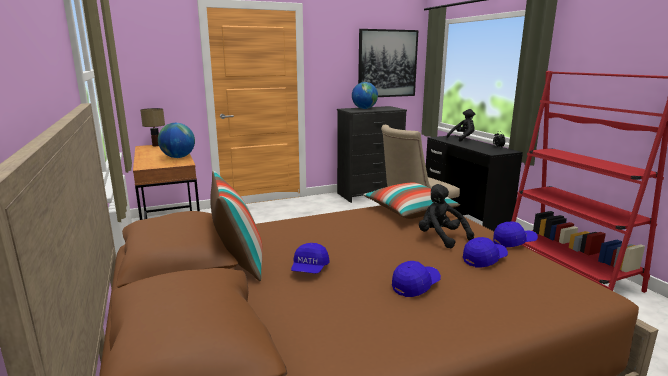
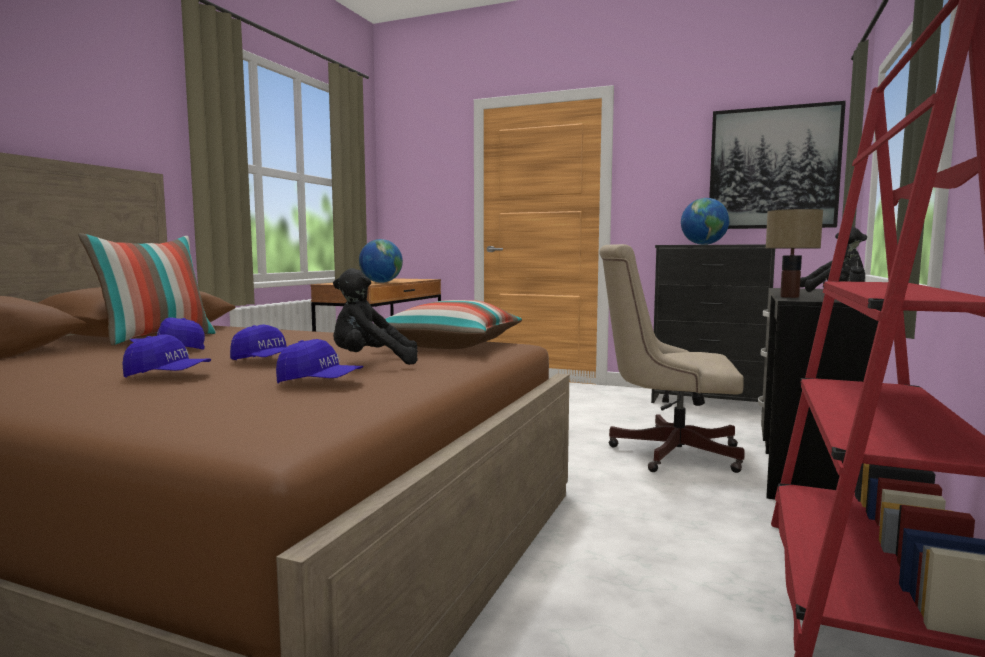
camera: 45 degrees right, 10 degrees down
table lamp [140,108,165,146] -> table lamp moved to [766,209,823,298]
black plush toy [419,184,474,249] -> black plush toy turned 105 degrees counterclockwise [333,268,418,365]
blue cap [493,222,538,247] -> blue cap moved to [230,325,287,360]

